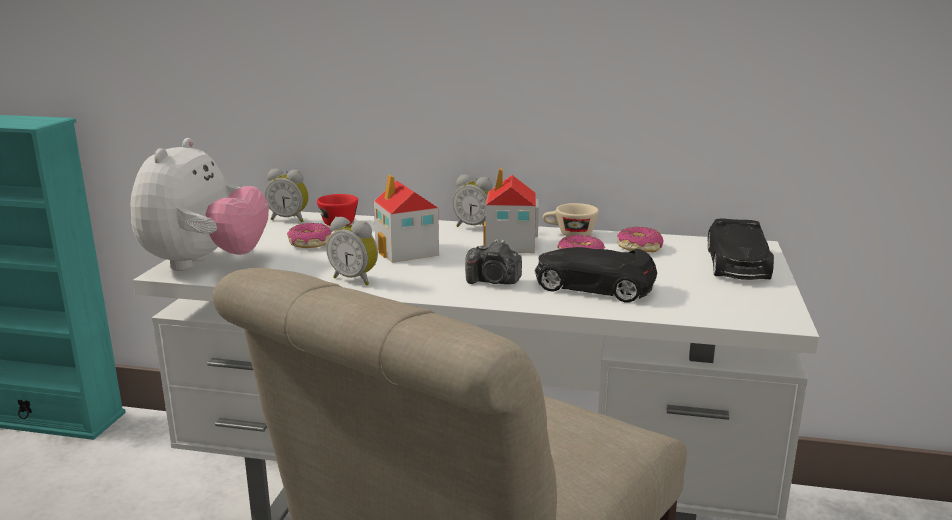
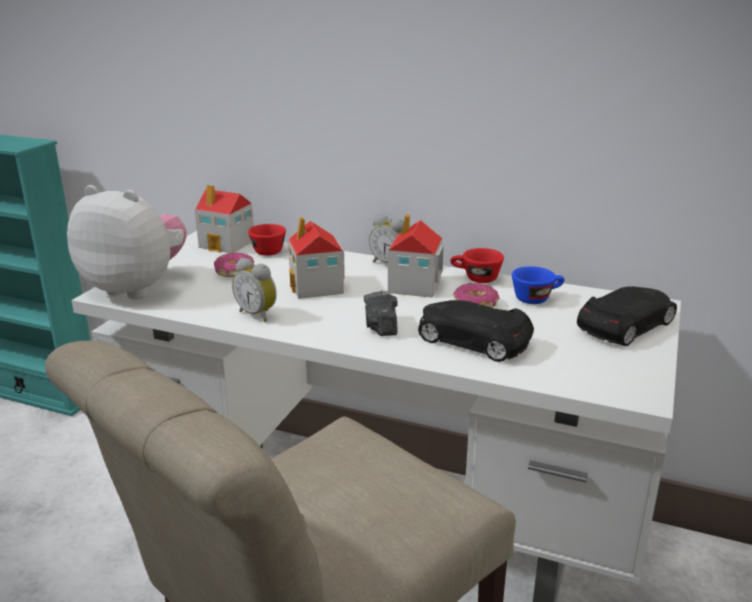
camera: 10 degrees right, 5 degrees up
plush toy [130,138,269,271] -> plush toy turned 90 degrees counterclockwise [67,185,187,299]
alarm clock [265,169,309,222] -> toy house [195,185,253,253]
camera [465,239,522,284] -> camera turned 60 degrees clockwise [364,291,398,336]
beige cup [543,203,599,236] -> red cup [450,248,504,283]
donut [617,227,663,252] -> blue cup [512,266,565,304]
black toy car [707,218,774,280] -> black toy car turned 150 degrees counterclockwise [577,287,677,346]

